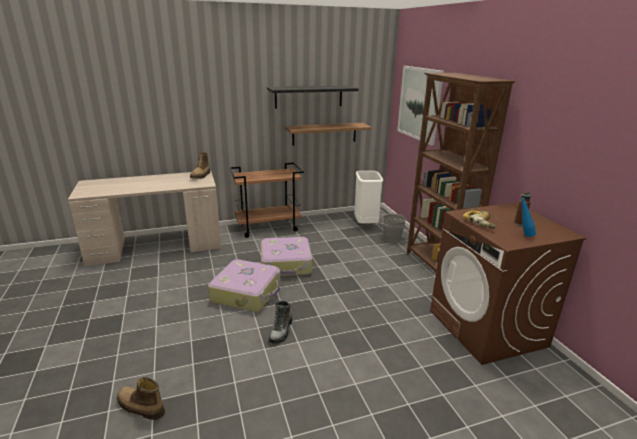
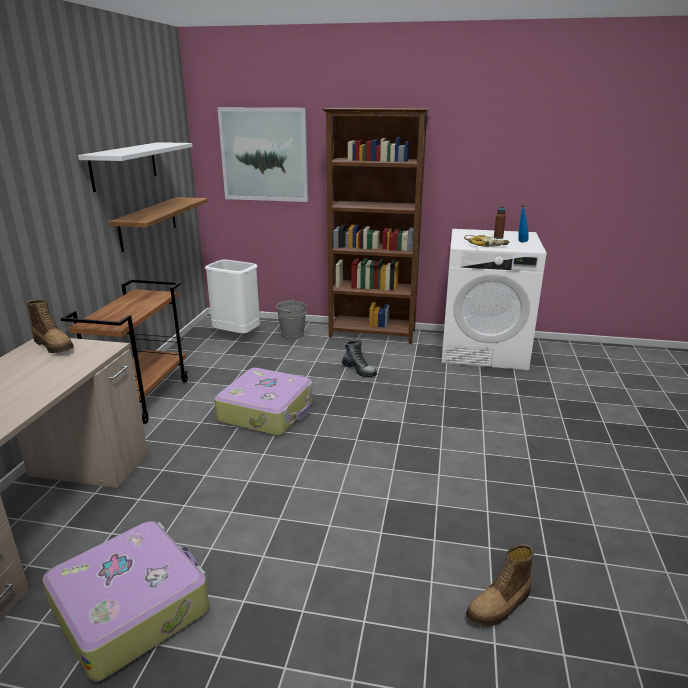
camera: 60 degrees left, 0 degrees up
suitcase [208,259,280,312] -> suitcase moved to [42,521,209,682]
black shelf [267,86,358,108] -> white shelf [78,142,193,192]
boot [269,300,293,344] -> boot moved to [342,339,377,378]
brown washing machine [430,203,586,365] -> white washing machine [442,229,546,370]

